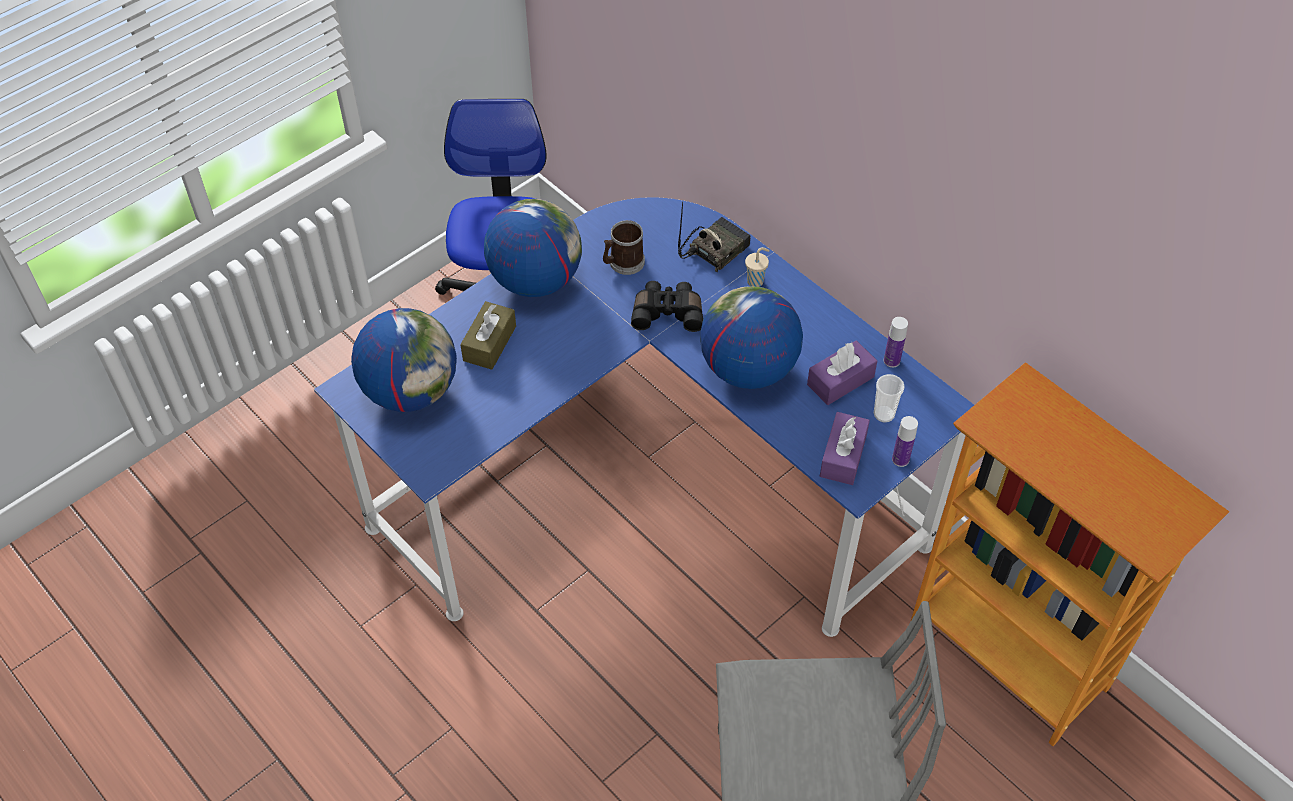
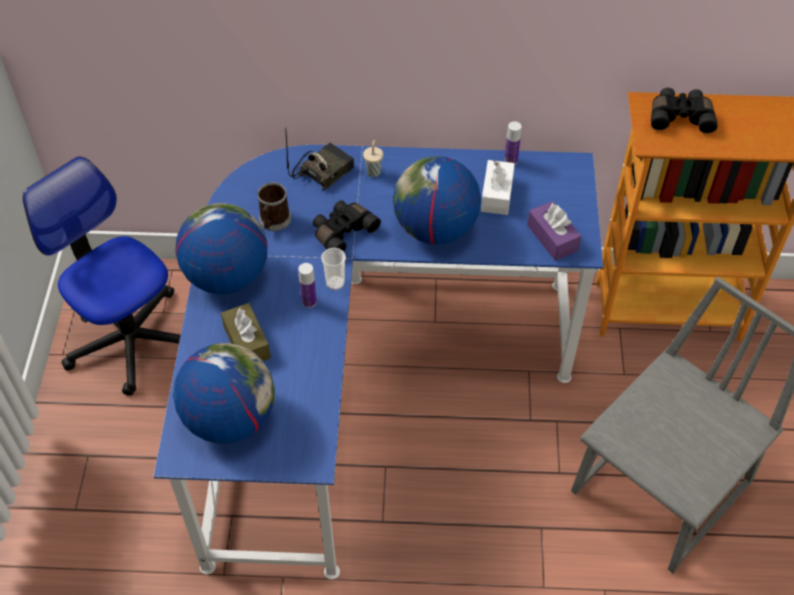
camera: 45 degrees left, 0 degrees up
radio [678,201,751,272] -> radio turned 45 degrees clockwise [285,127,354,191]
purple tissue box [807,341,877,405] -> white tissue box [481,160,515,215]
cup [874,374,905,423] -> cup moved to [321,248,346,290]
bottle [892,416,918,467] -> bottle moved to [298,263,317,308]
none -> black binoculars [651,88,717,133]

